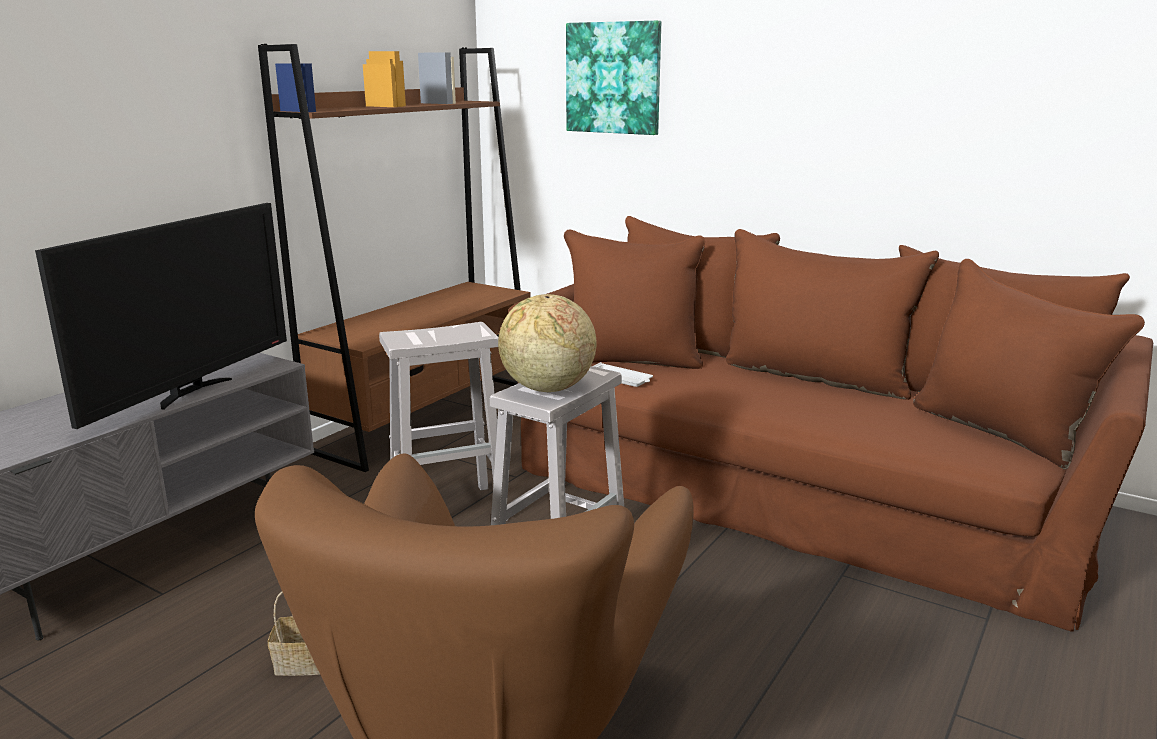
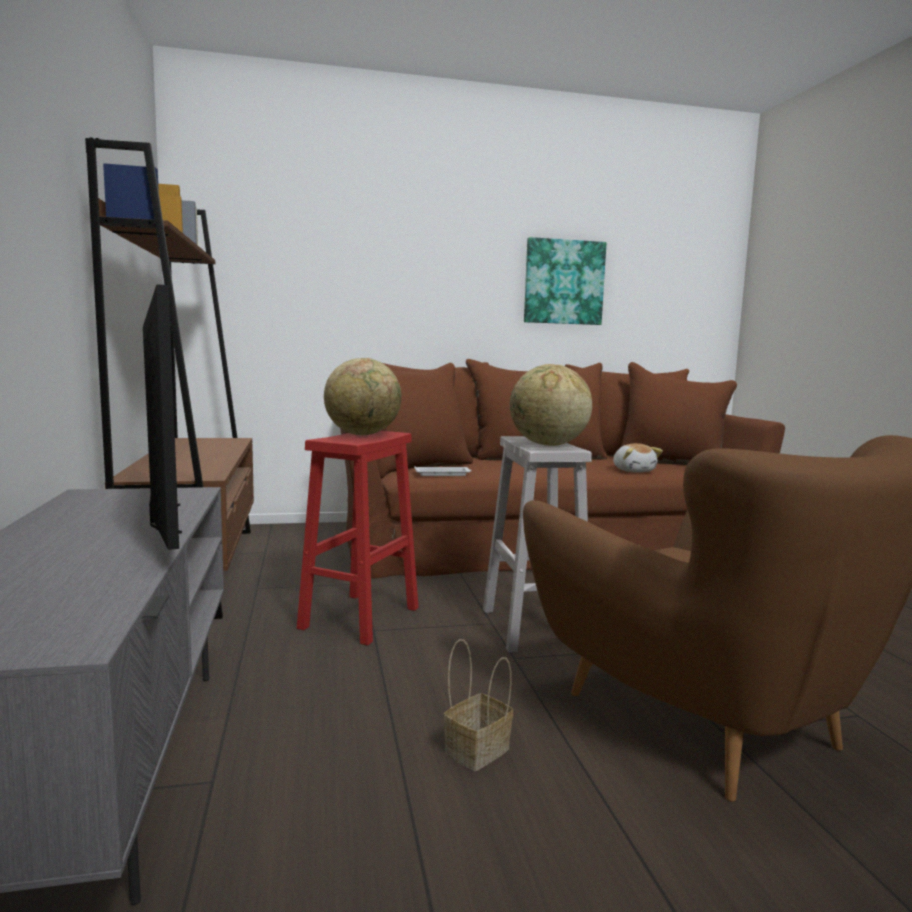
camera: 45 degrees left, 10 degrees down
white stool [379,322,508,521] -> red stool [297,431,419,646]
picture [566,21,661,135] -> picture moved to [524,237,607,325]
none -> globe [324,358,402,435]
none -> plush toy [613,443,663,472]

